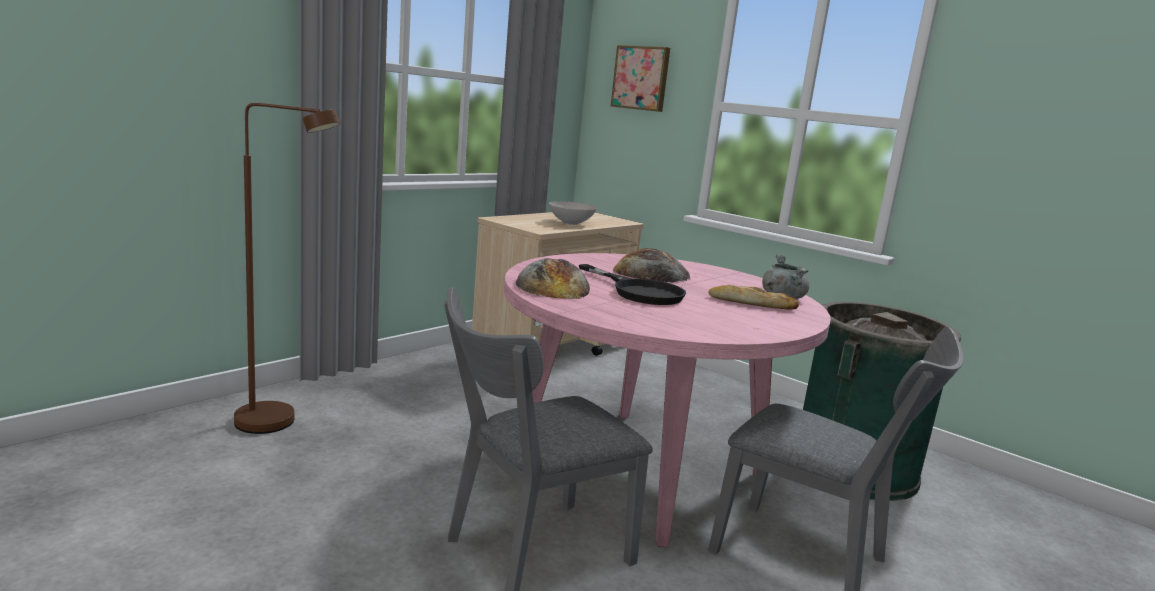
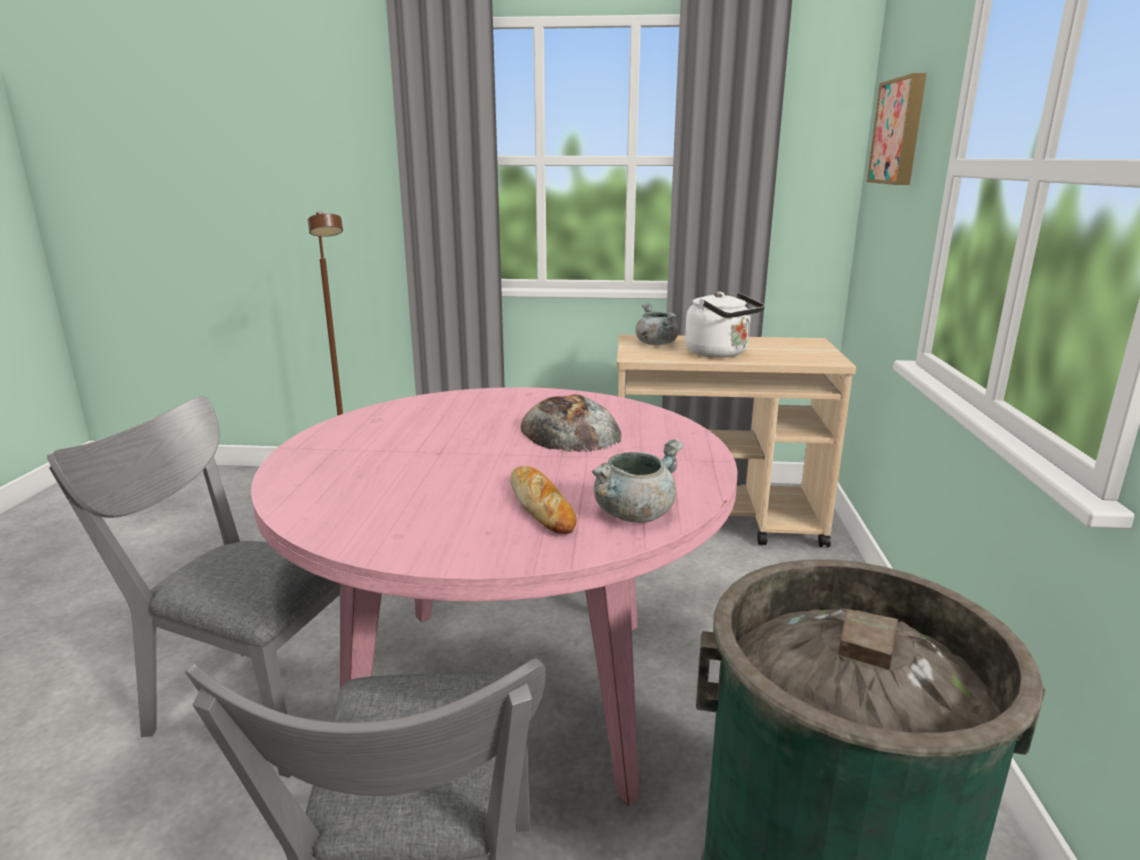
camera: 55 degrees right, 5 degrees up
bread [516,258,590,299] -> none
white bowl [549,201,597,225] -> white kettle [685,292,765,358]
black frying pan [579,264,686,305] -> none
none -> grey cooking pot [636,303,678,345]

